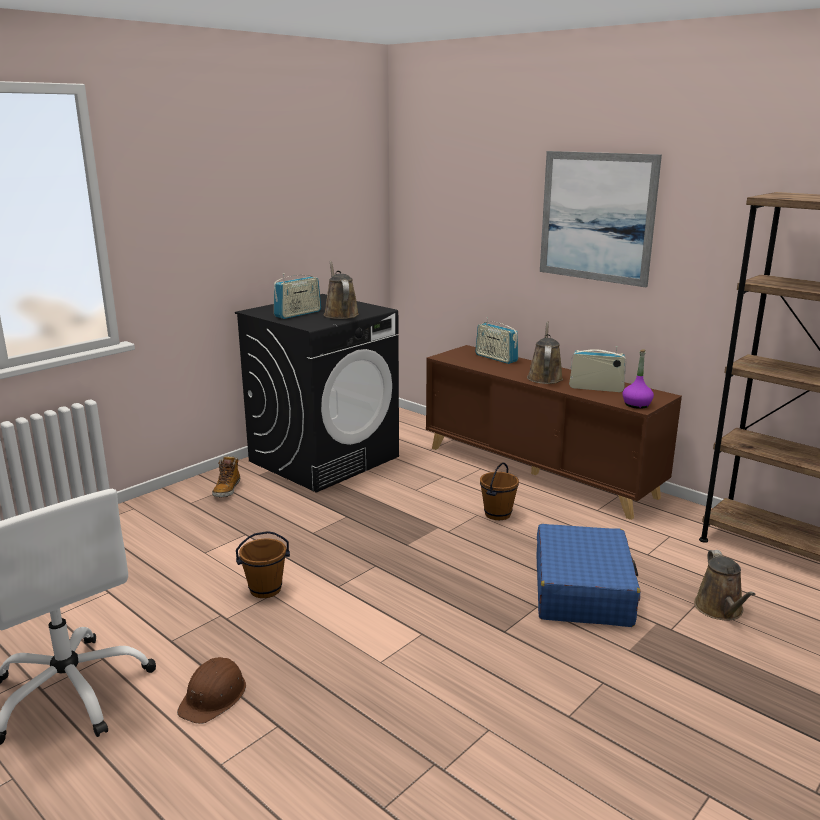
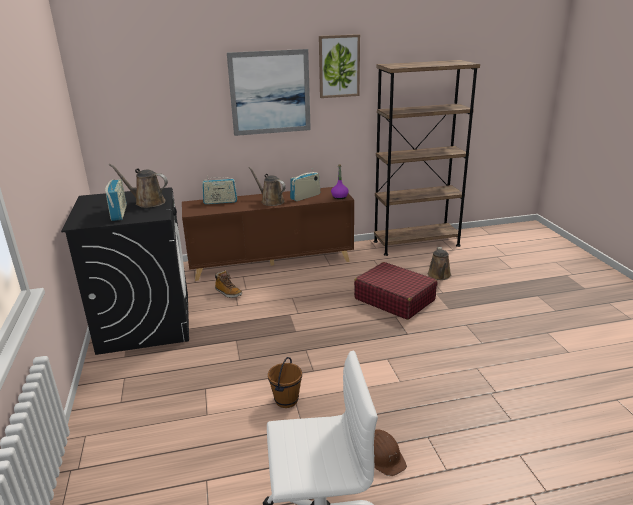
camera: 55 degrees left, 5 degrees up
boot [212,456,240,498] -> boot moved to [215,270,242,298]
brown bucket [480,462,519,520] -> none
blue suitcase [537,524,640,627] -> red suitcase [354,262,438,320]
brown watering can [694,550,756,620] -> brown watering can turned 60 degrees clockwise [428,247,451,280]
none -> picture [319,34,360,98]

